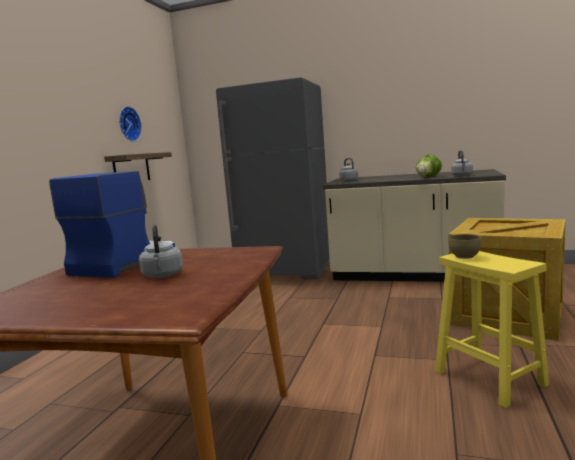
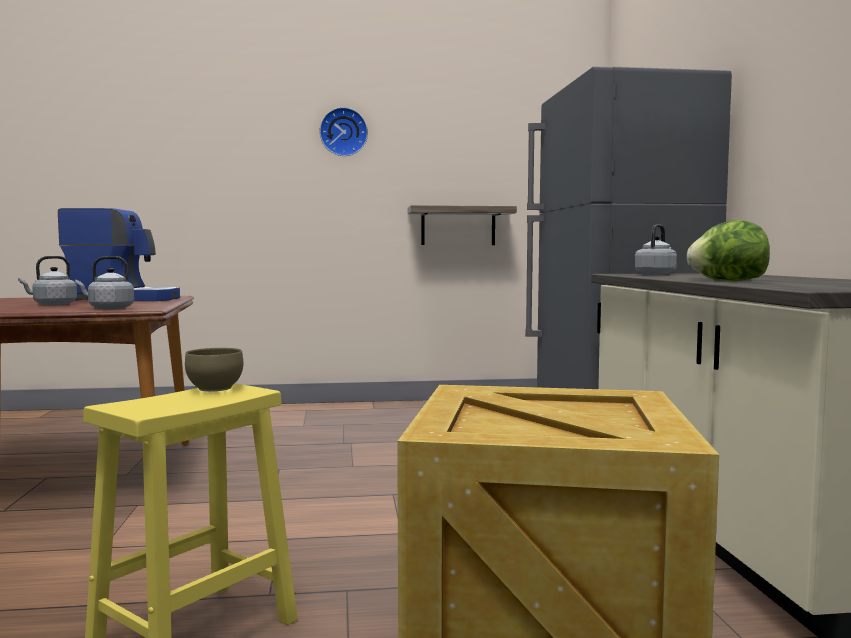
camera: 65 degrees right, 5 degrees down
wall clock [119,106,142,142] -> wall clock moved to [320,107,368,156]
grey kettle [451,150,473,176] -> grey kettle moved to [75,256,134,309]

